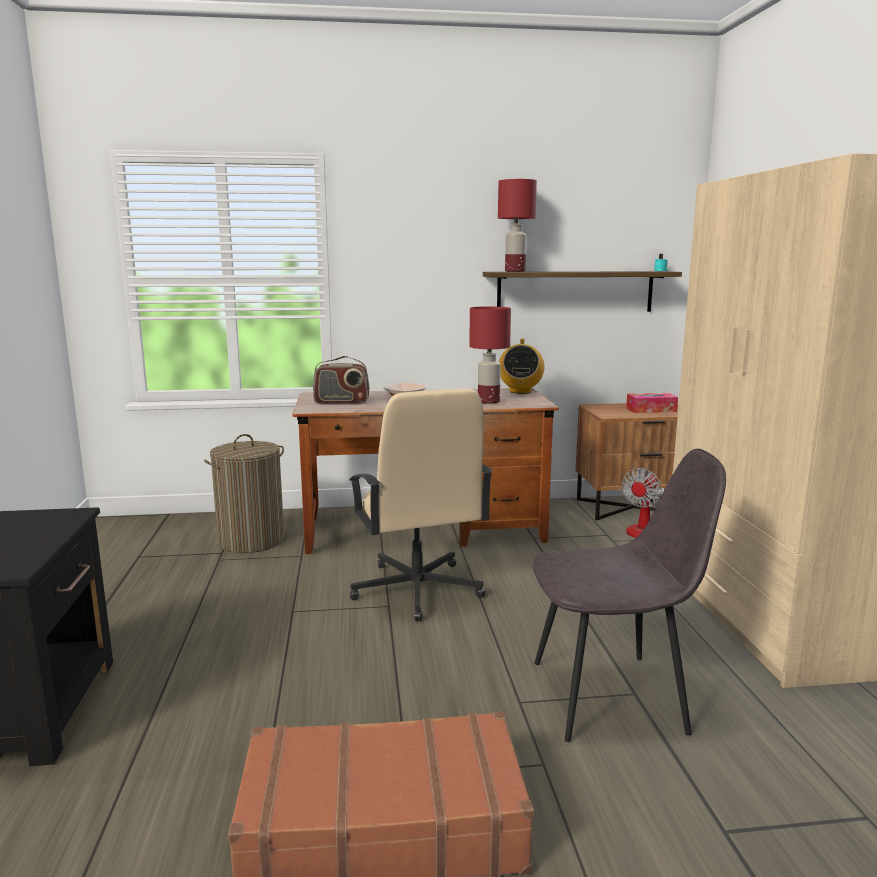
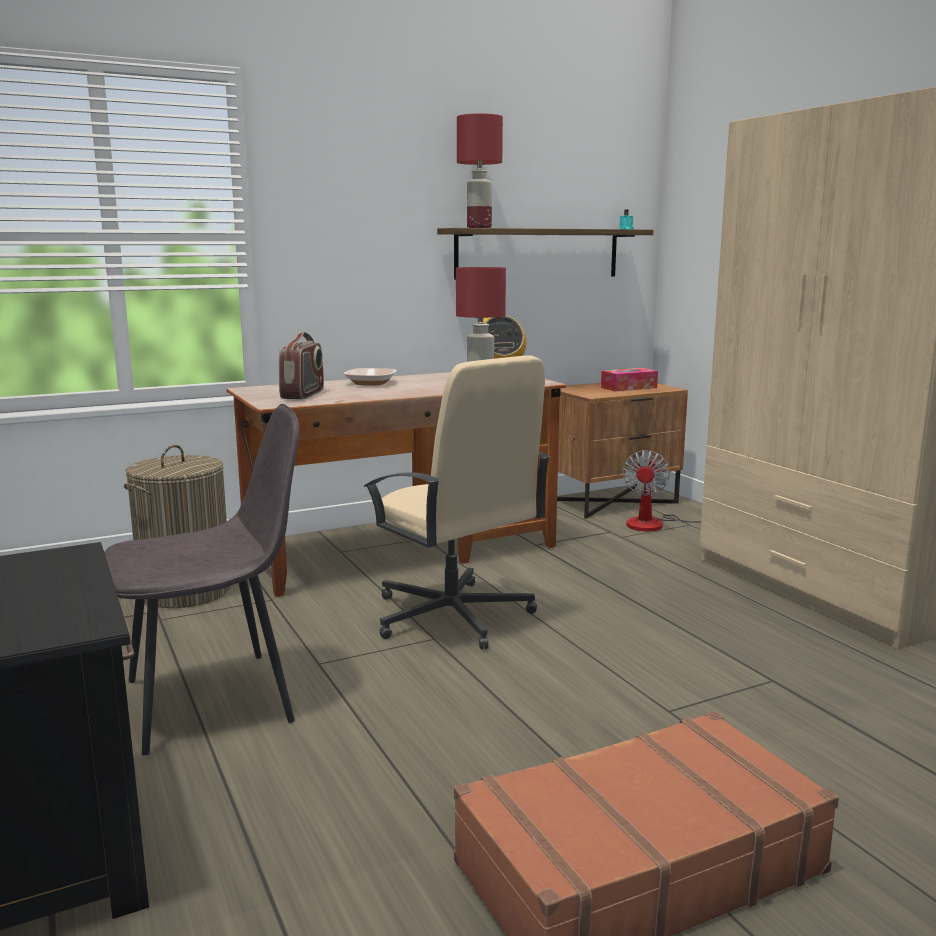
camera: 20 degrees left, 0 degrees up
radio [313,356,370,405] -> radio turned 60 degrees counterclockwise [279,332,324,399]
grey chair [532,449,726,742] -> grey chair moved to [104,404,299,755]

